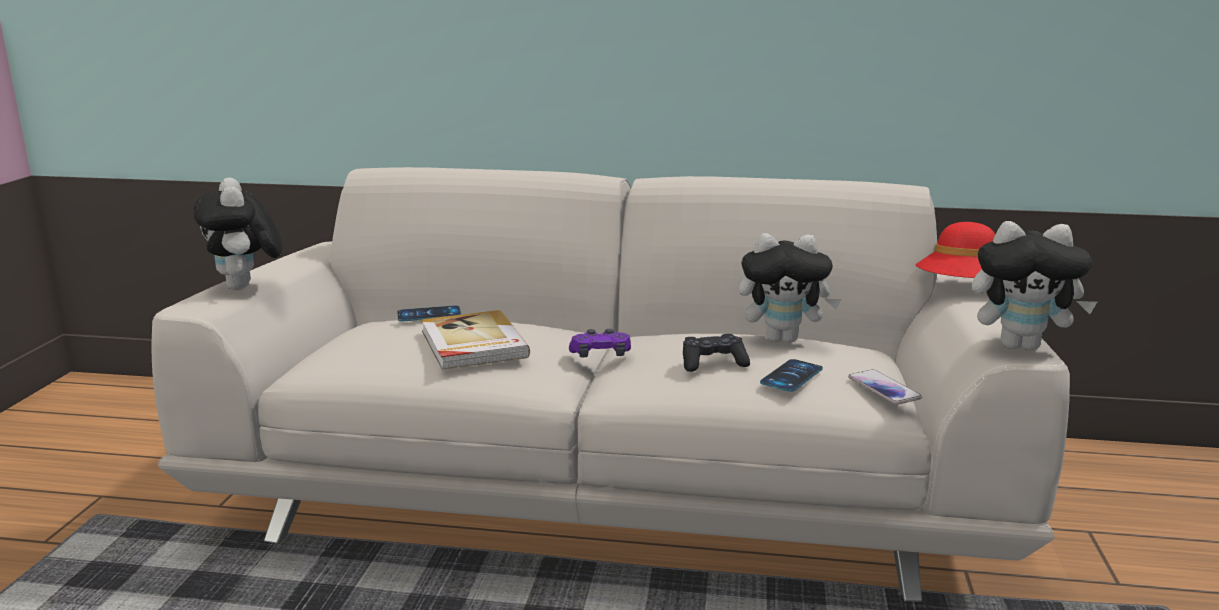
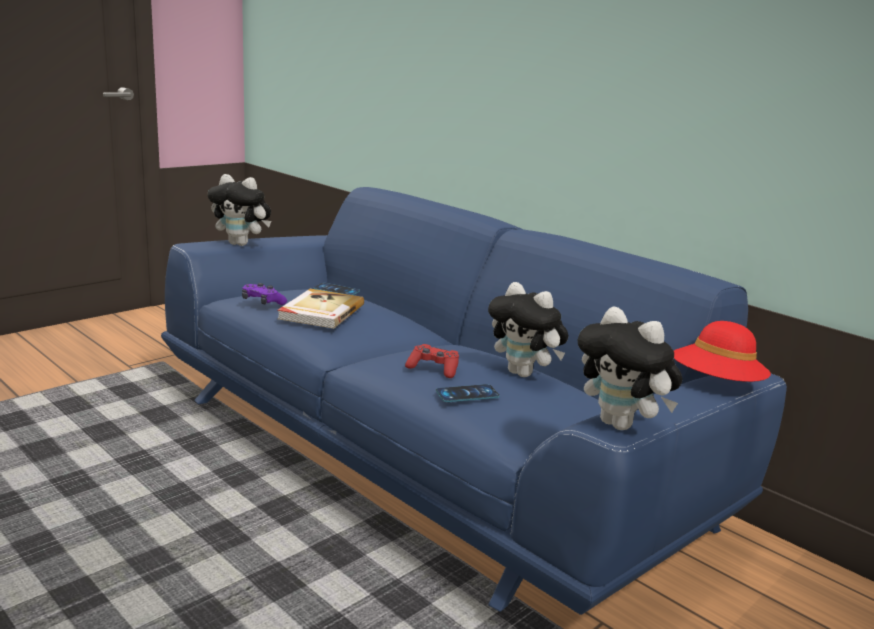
camera: 35 degrees right, 0 degrees up
white sofa [151,167,1070,602] -> blue sofa [161,187,787,615]
plush toy [194,178,283,290] -> plush toy turned 90 degrees counterclockwise [208,174,271,246]
purple game controller [569,329,631,357] -> purple game controller moved to [242,283,287,305]
black game controller [683,334,750,372] -> red game controller [405,344,459,378]
phone [848,369,922,405] -> none

